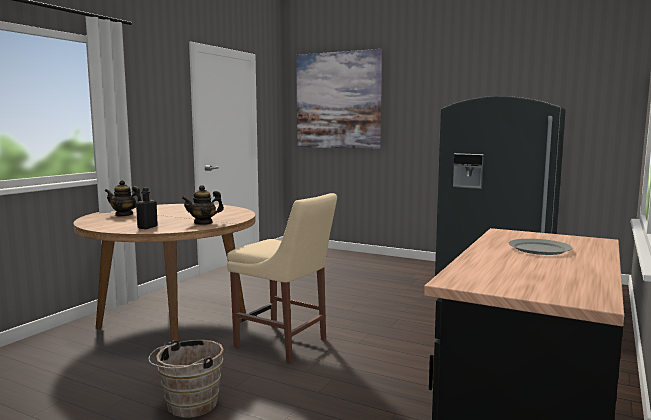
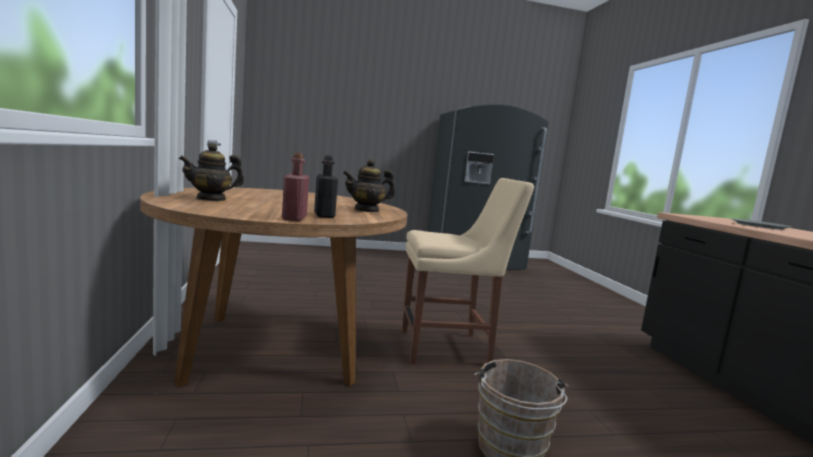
camera: 40 degrees left, 0 degrees up
teapot [182,185,224,225] -> teapot turned 45 degrees clockwise [343,159,395,212]
picture [296,49,382,149] -> none
none -> red bottle [282,153,309,221]

